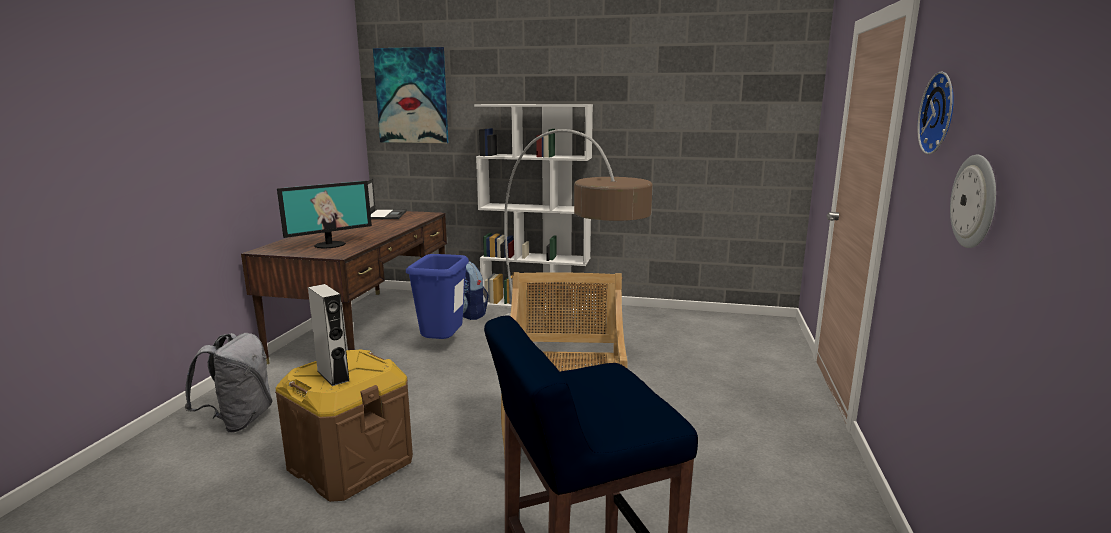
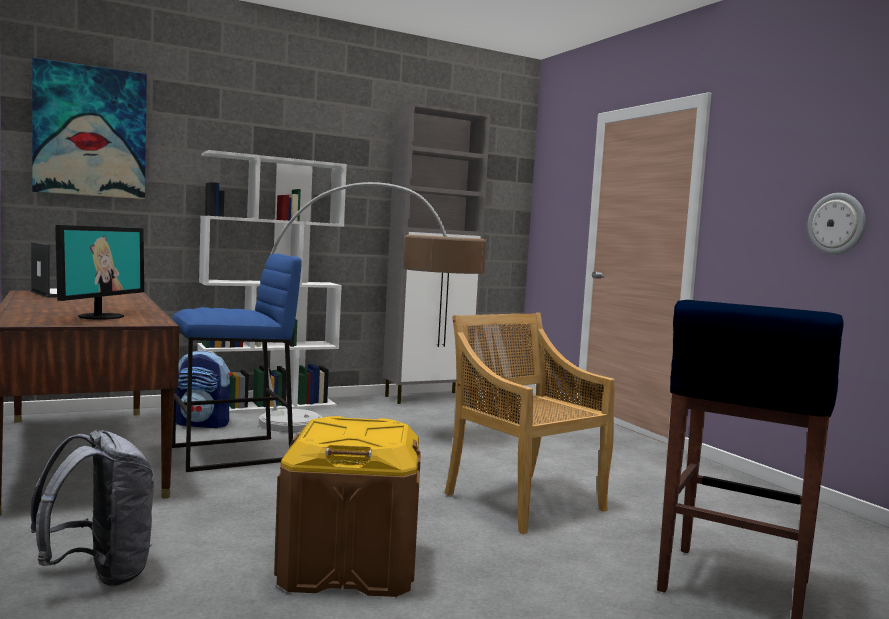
camera: 40 degrees left, 10 degrees down
grey speaker [308,284,350,386] -> none
blue trash can [406,254,469,339] -> blue stool [172,253,302,472]
wall clock [917,71,954,154] -> none
none -> grey cabinet [383,103,491,404]

